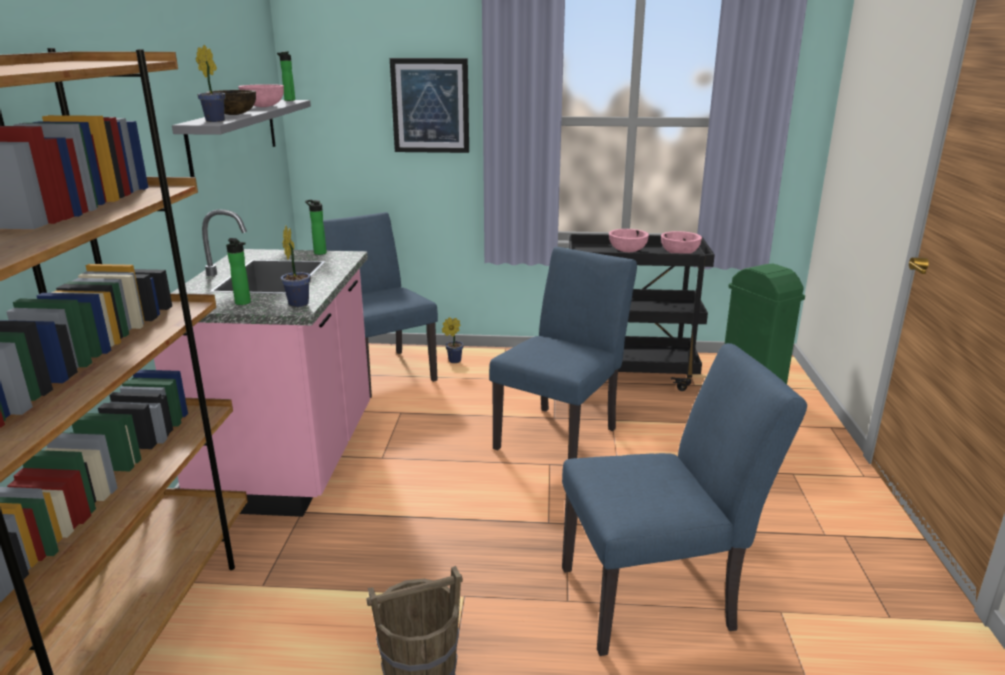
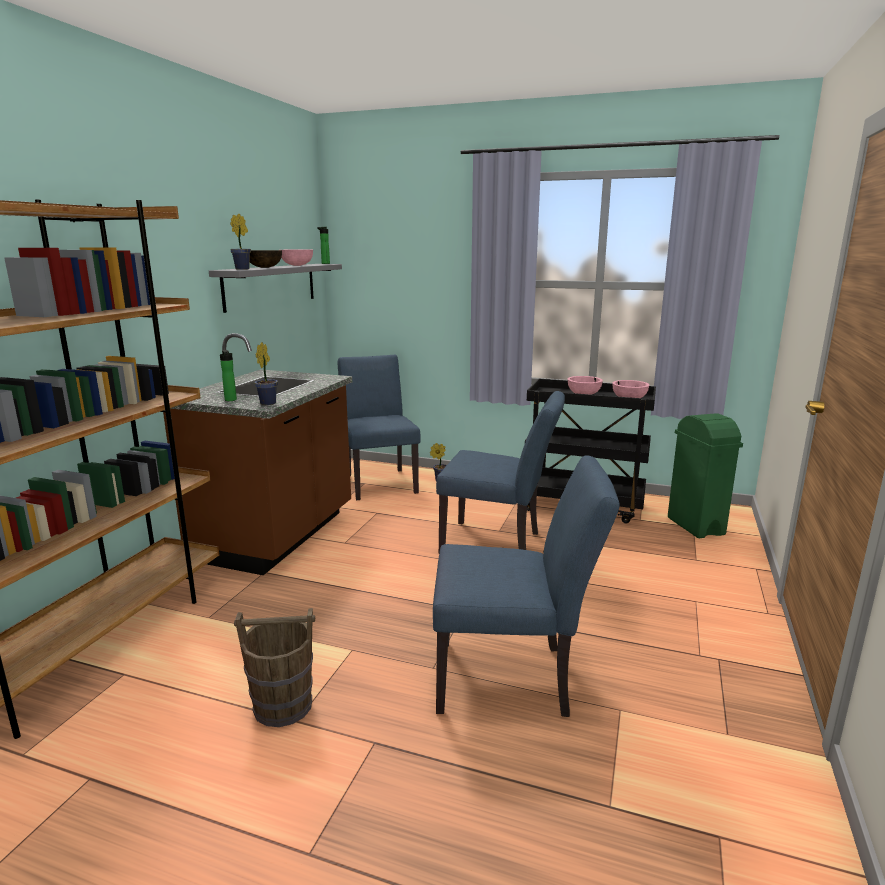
camera: 15 degrees right, 5 degrees down
pink counter [154,209,370,517] -> brown counter [163,333,352,575]
bottle [305,200,327,255] -> none
picture [390,58,469,153] -> none
blue chair [489,247,637,459] -> blue chair turned 60 degrees clockwise [436,391,565,552]

